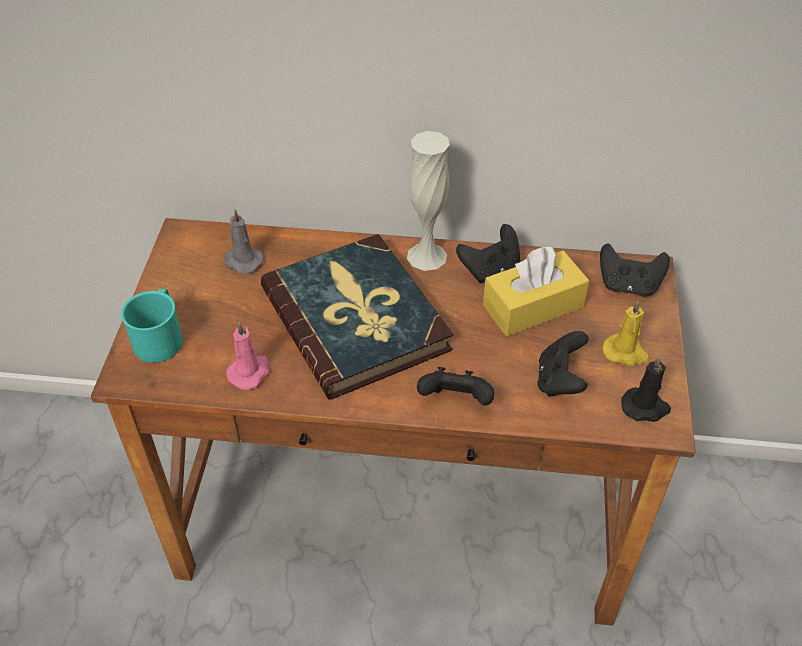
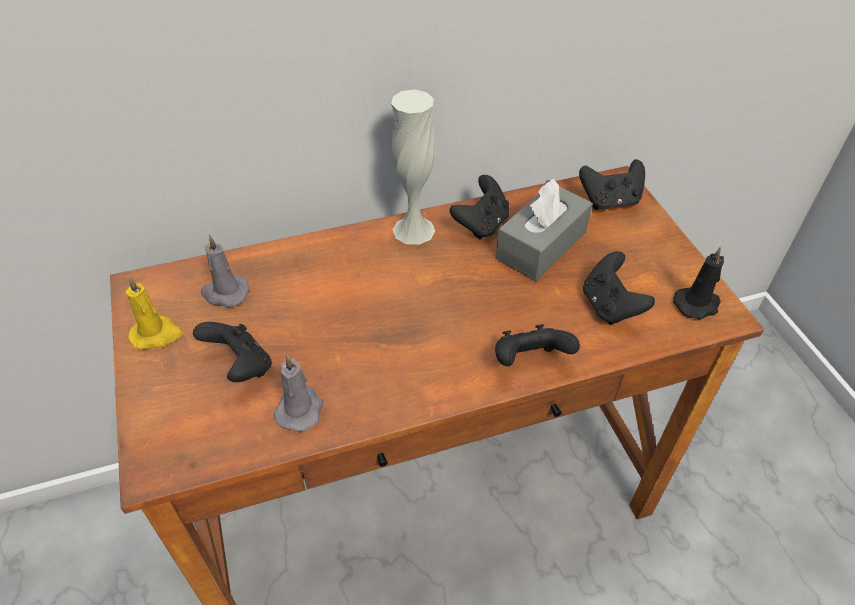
camera: 25 degrees left, 0 degrees up
turquoise mug [121,289,183,363] -> none
pink candle [226,321,270,390] -> grey candle [274,355,323,432]
book [261,234,453,399] -> none
yellow tissue box [483,246,589,336] -> grey tissue box [495,179,593,281]
yellow candle [602,300,650,366] -> yellow candle moved to [125,276,183,350]
none -> black game controller [193,322,272,382]

